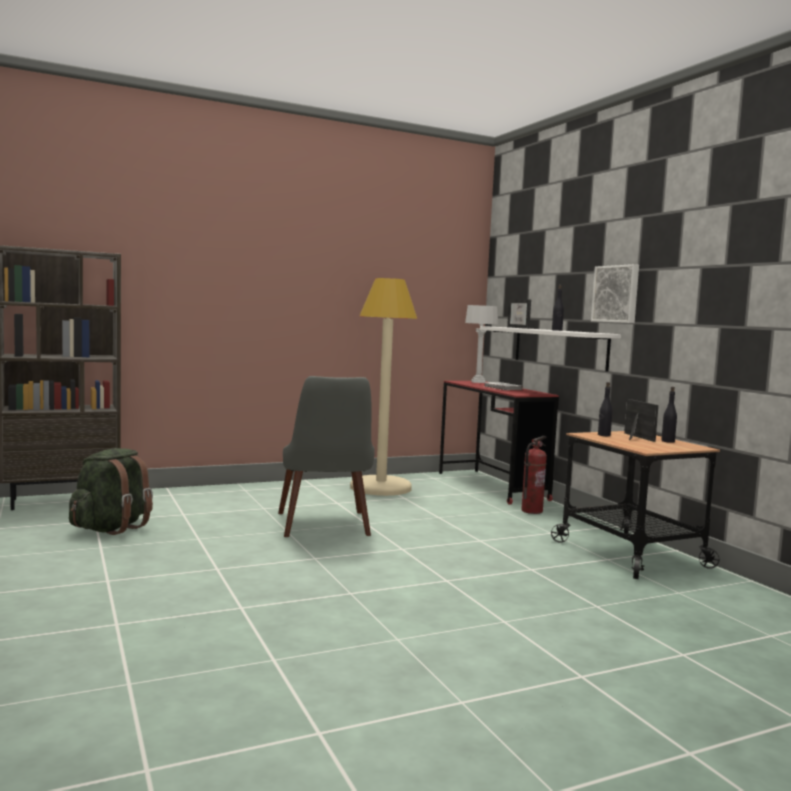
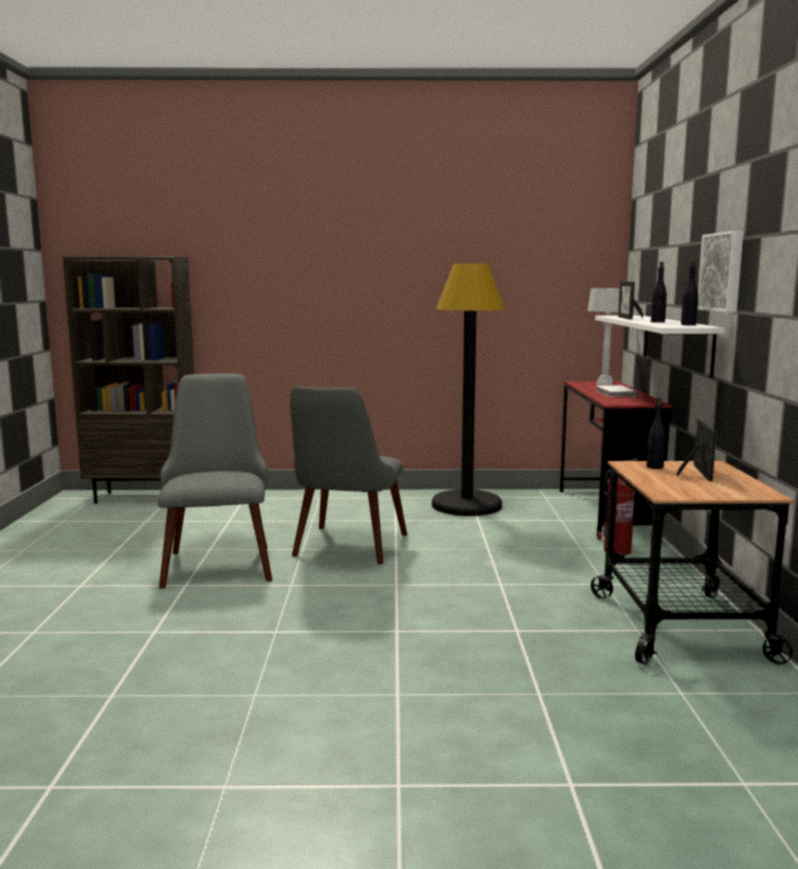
camera: 25 degrees right, 5 degrees up
green backpack [69,448,153,535] -> none
beige floor lamp [350,278,417,496] -> black floor lamp [432,263,504,516]
black bottle [661,387,677,443] -> black bottle moved to [681,261,699,325]
none -> grey chair [158,374,272,589]

